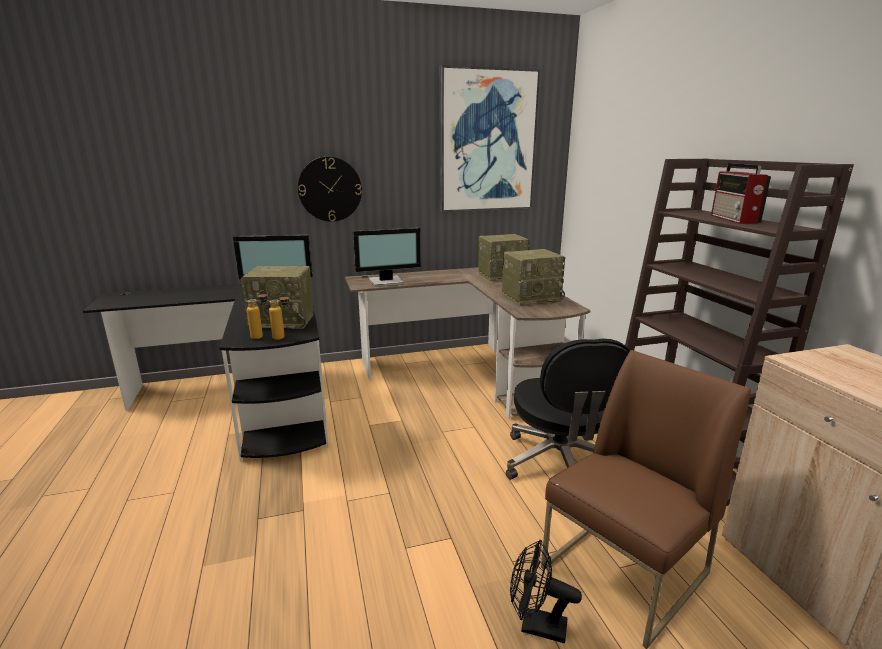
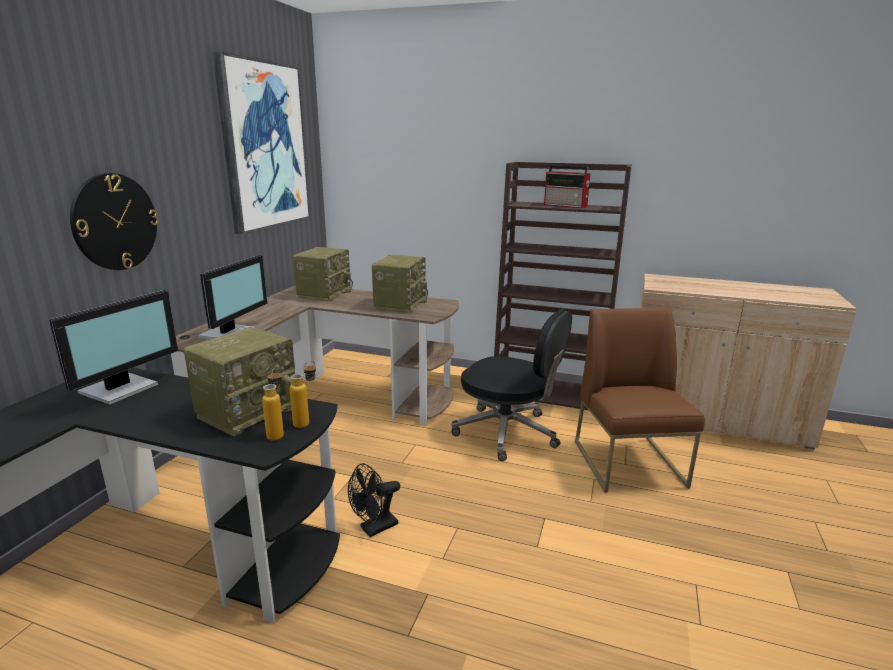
camera: 55 degrees left, 0 degrees up
black fan [510,540,582,643] -> black fan moved to [348,463,400,537]

